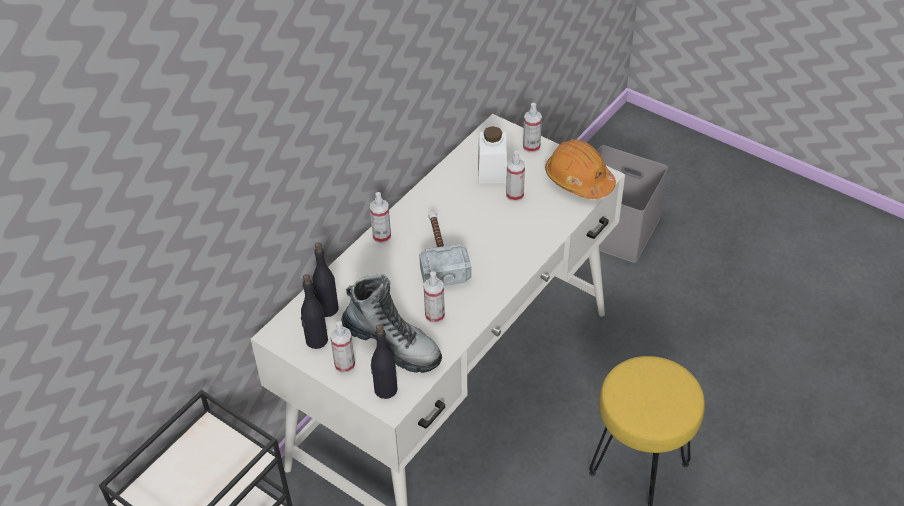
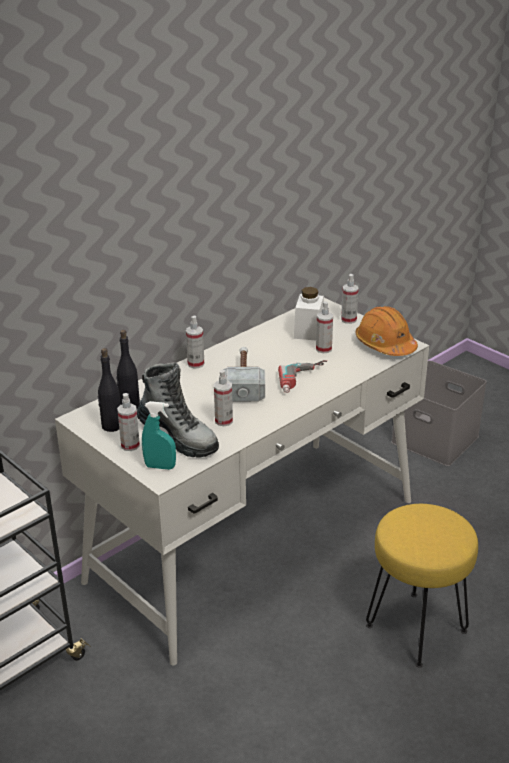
camera: 10 degrees right, 15 degrees down
black bottle [371,324,398,399] -> turquoise spray bottle [142,401,176,470]
none -> power drill [278,360,327,393]

